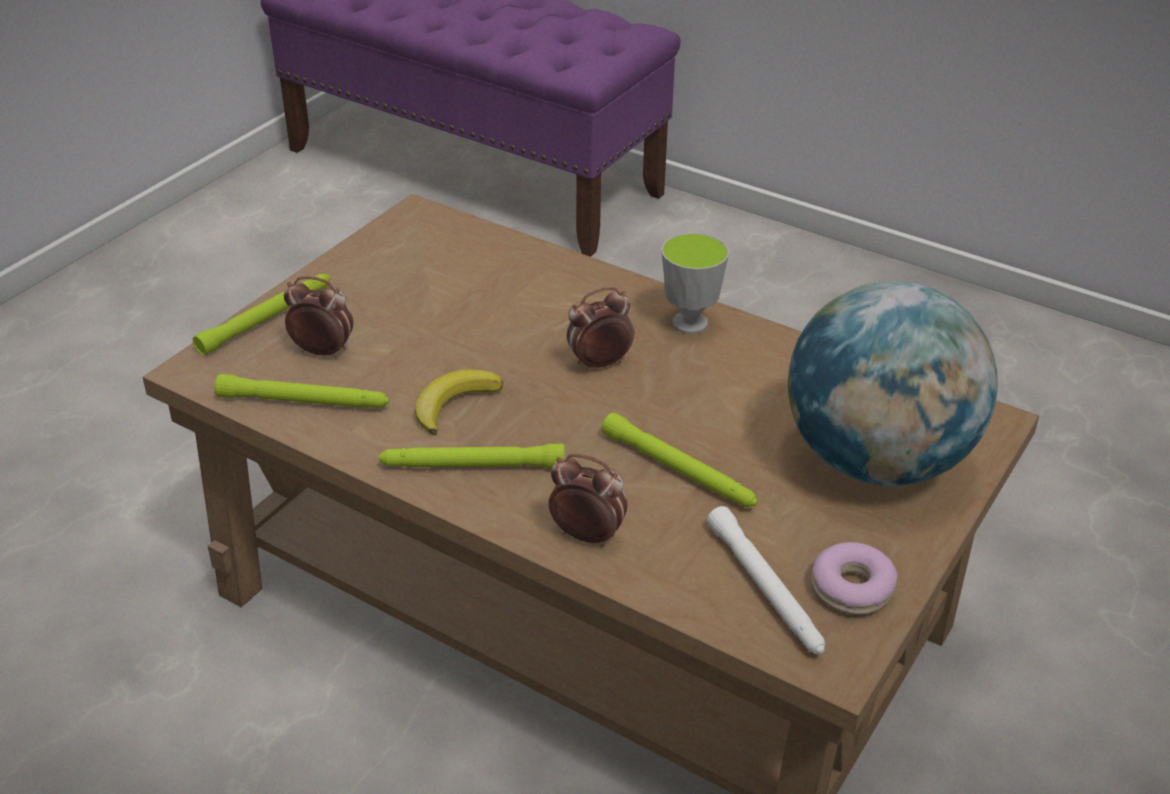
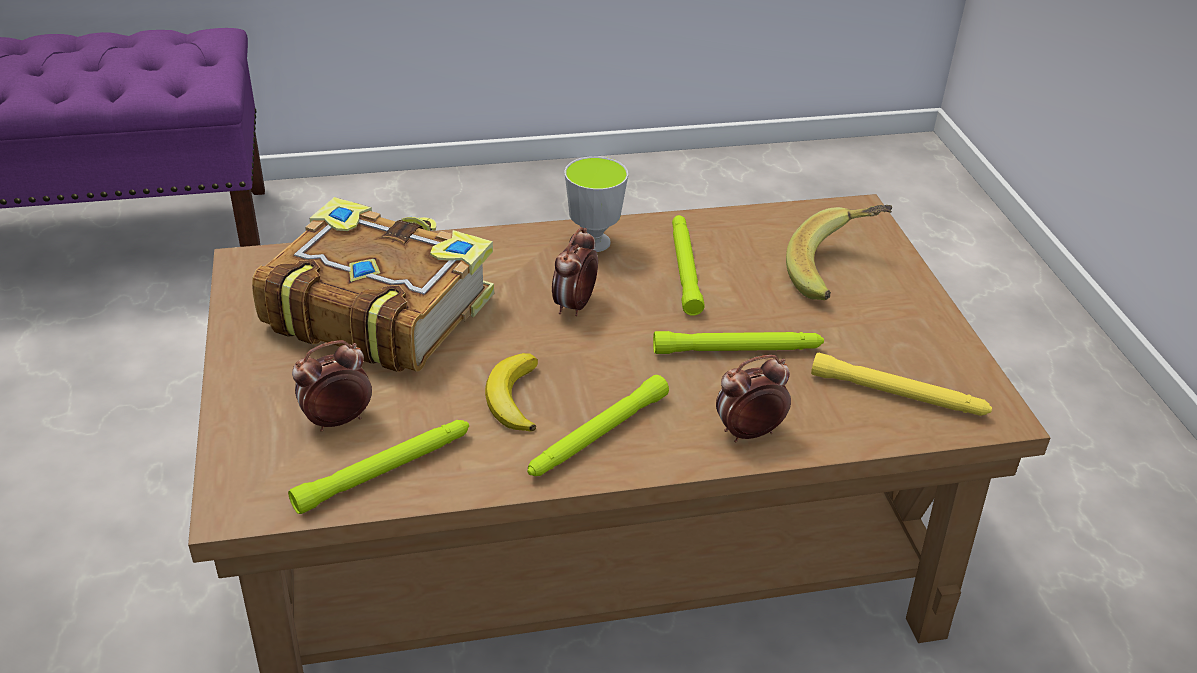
camera: 45 degrees left, 0 degrees up
green flashlight [193,274,330,355] -> green flashlight moved to [672,215,705,316]
white flashlight [707,506,825,654] -> yellow flashlight [811,353,992,416]
globe [788,281,998,486] -> banana [786,205,892,300]
donut [812,542,898,615] -> none
none -> book [252,197,494,372]

